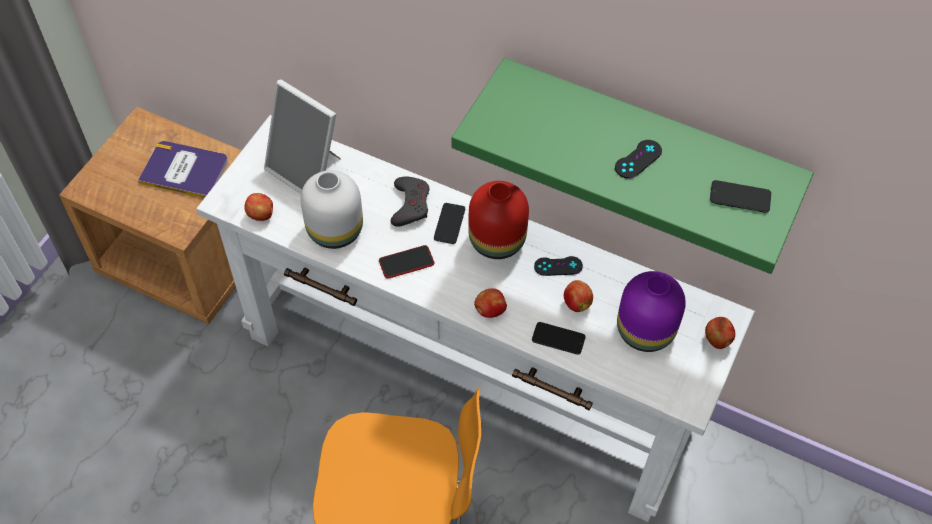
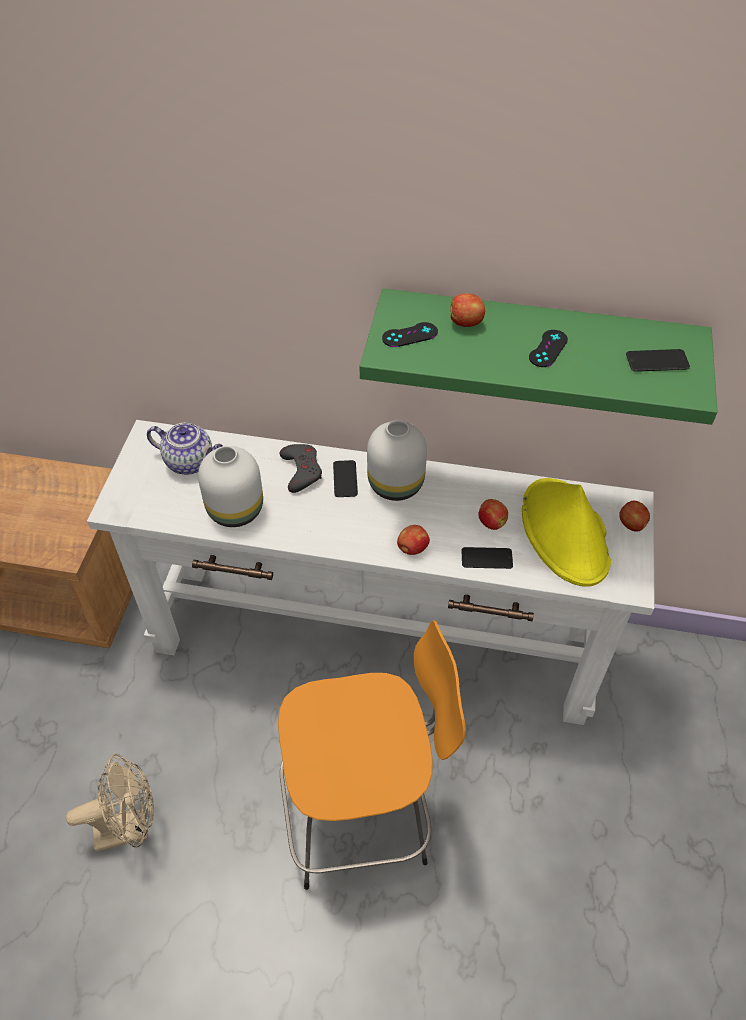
camera: 15 degrees left, 5 degrees down
book [138,141,228,198] -> none
apple [244,193,273,221] -> apple moved to [450,293,485,327]
picture frame [264,79,341,193] -> teapot [147,423,223,475]
phone [379,245,434,279] -> none
red vase [468,181,529,259] -> white vase [367,420,427,501]
black game controller [534,256,583,276] -> black game controller moved to [382,322,438,347]
purple vase [617,271,686,352] -> yellow hat [522,478,611,587]
none -> beige fan [66,754,154,852]

